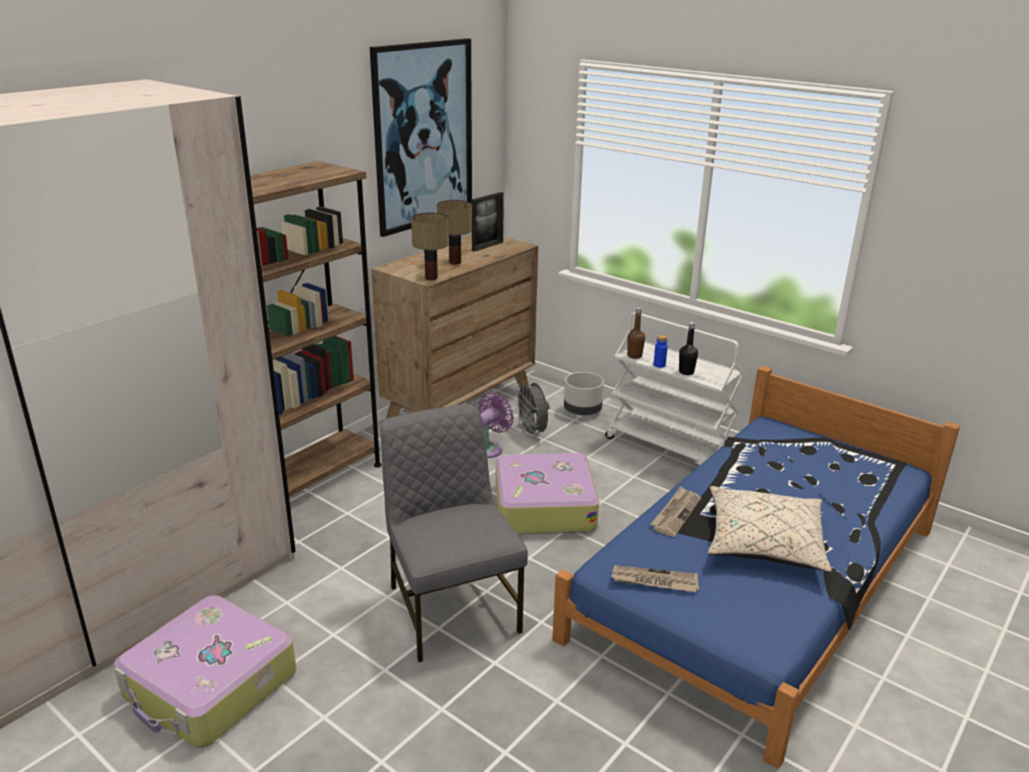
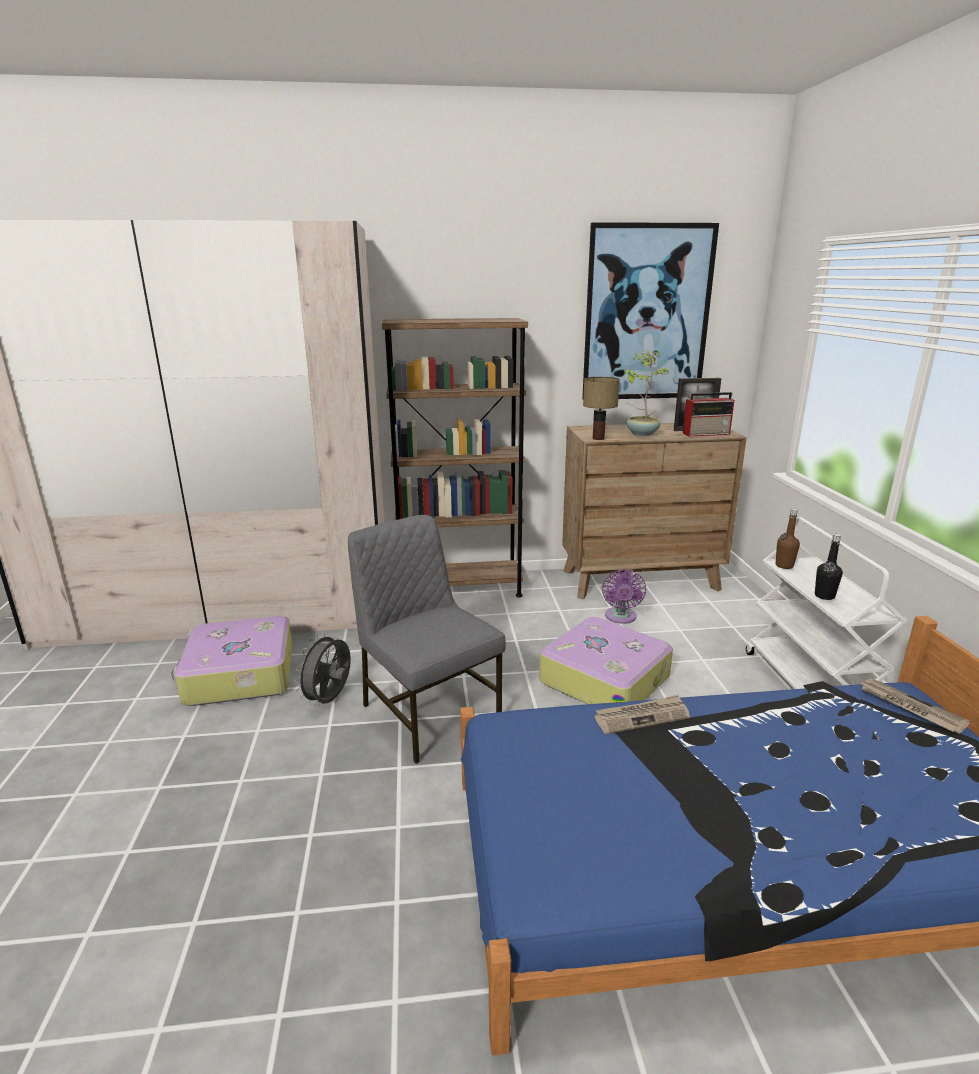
camera: 45 degrees right, 5 degrees down
grey chair [380,404,528,662] -> grey chair turned 60 degrees counterclockwise [348,515,506,764]
table lamp [437,200,472,265] -> potted plant [625,350,670,436]
purple fan [478,392,514,458] -> purple fan turned 105 degrees clockwise [602,569,646,624]
grey fan [514,381,550,438] -> grey fan moved to [294,632,351,705]
grey planter [564,372,604,416] -> none
newspaper [611,565,699,592] -> newspaper moved to [859,678,970,734]
blue bottle [653,335,668,368] -> none
beige pillow [708,486,832,572] -> none
none -> radio [683,392,734,437]

